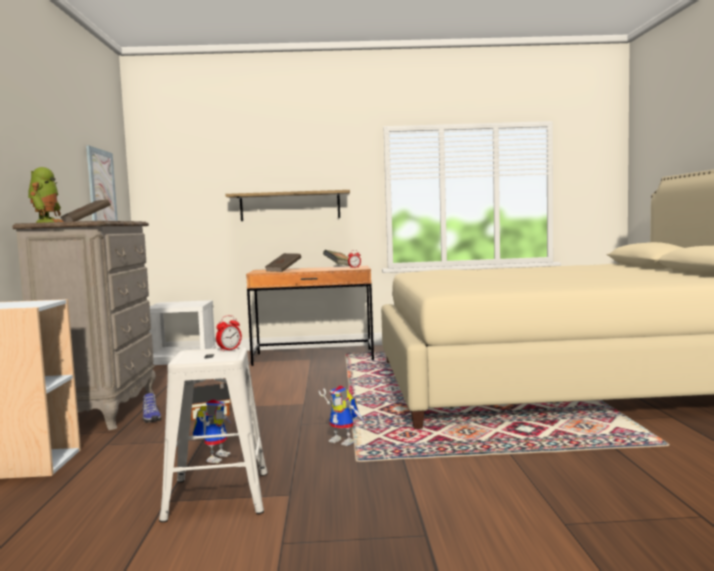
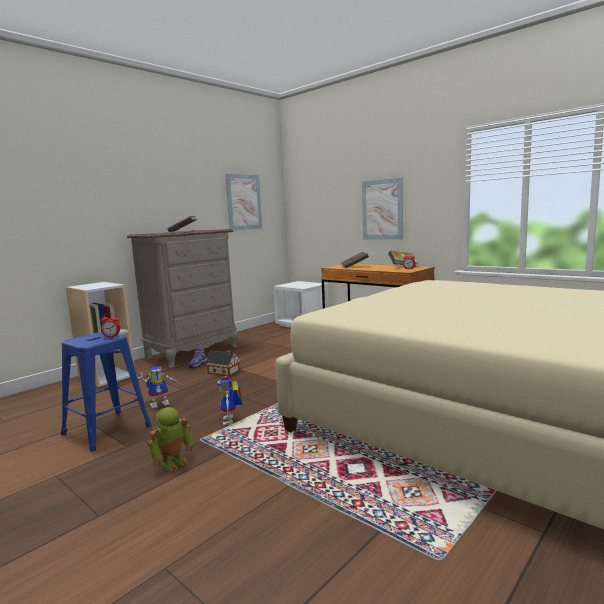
camera: 45 degrees right, 5 degrees up
toy robot [28,167,64,223] -> toy robot moved to [147,407,193,471]
white stool [159,347,268,522] -> blue stool [61,332,152,452]
shelf [225,190,350,221] -> picture [362,178,403,239]

